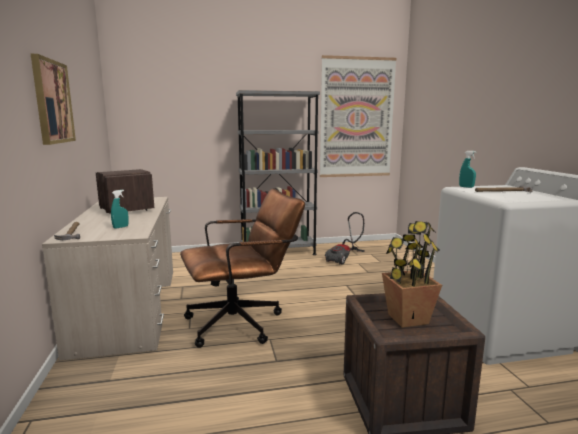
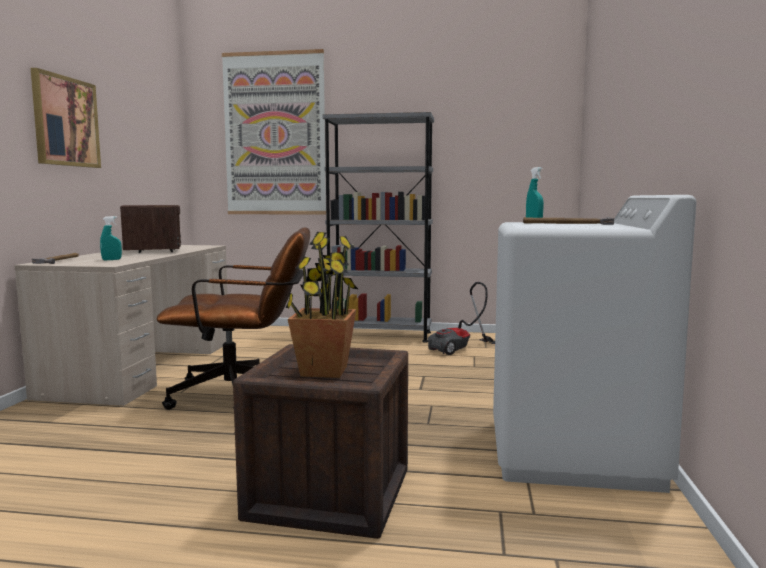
camera: 20 degrees right, 5 degrees down
picture [320,55,397,177] -> picture moved to [222,49,326,215]

